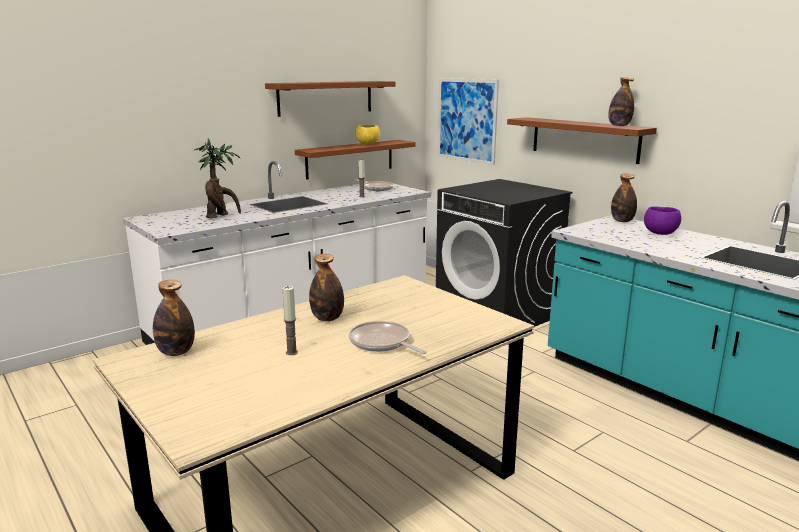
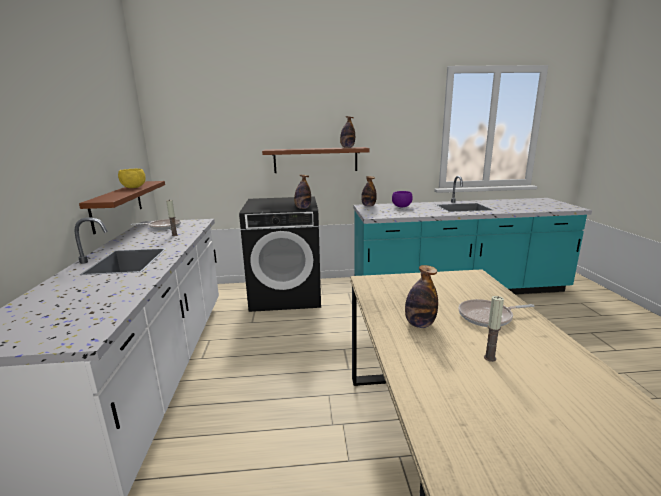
camera: 55 degrees left, 0 degrees up
bottle [153,280,195,356] -> bottle moved to [294,175,311,209]
potted plant [194,138,241,218] -> none
brown shelf [265,81,396,117] -> none
picture [438,78,499,165] -> none

